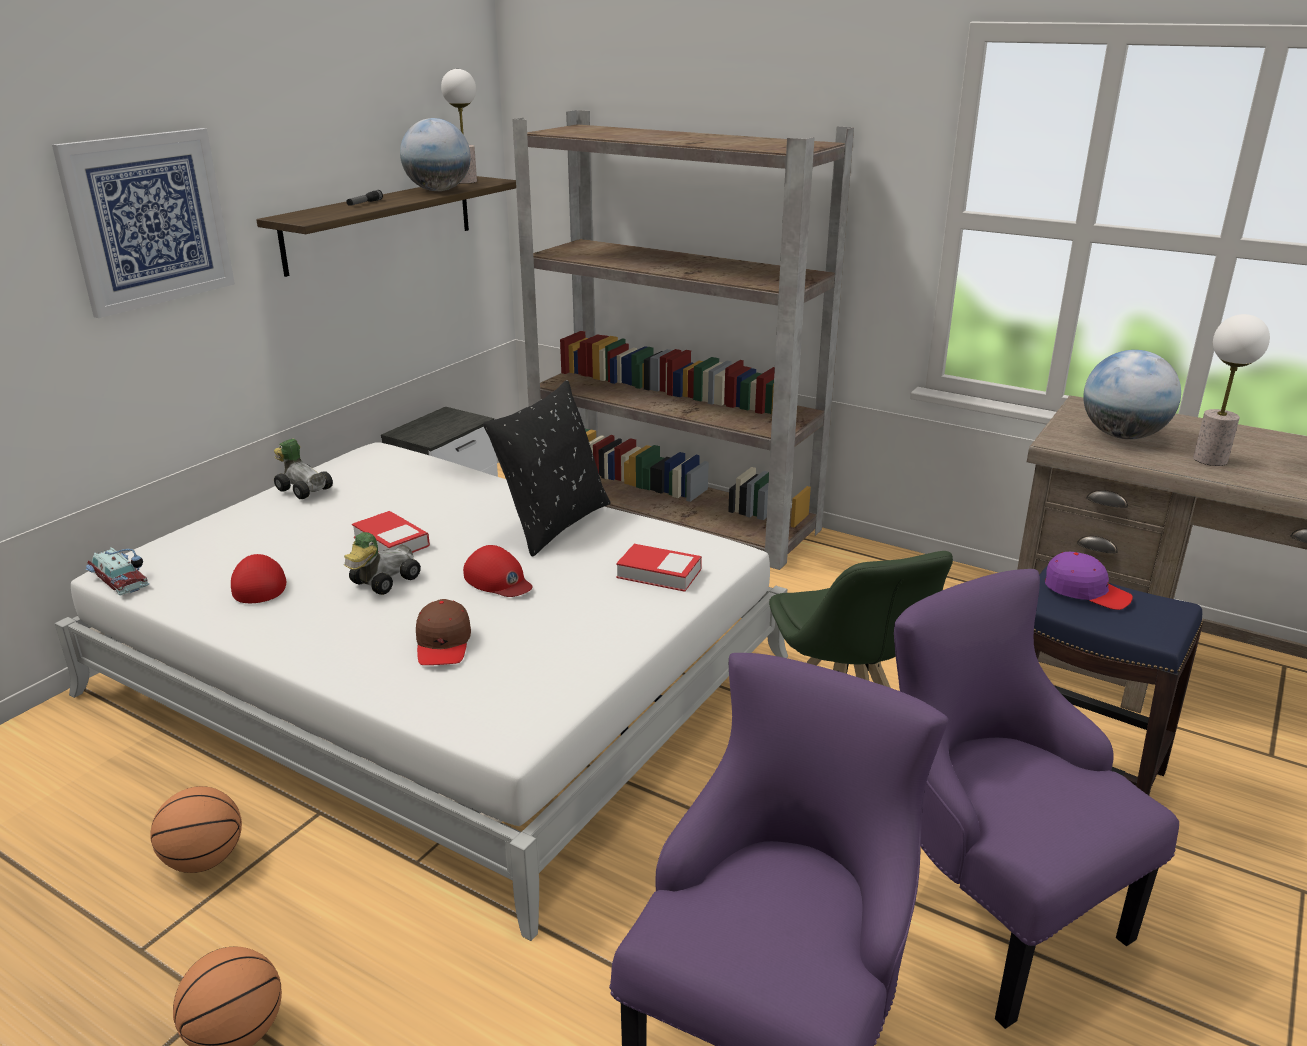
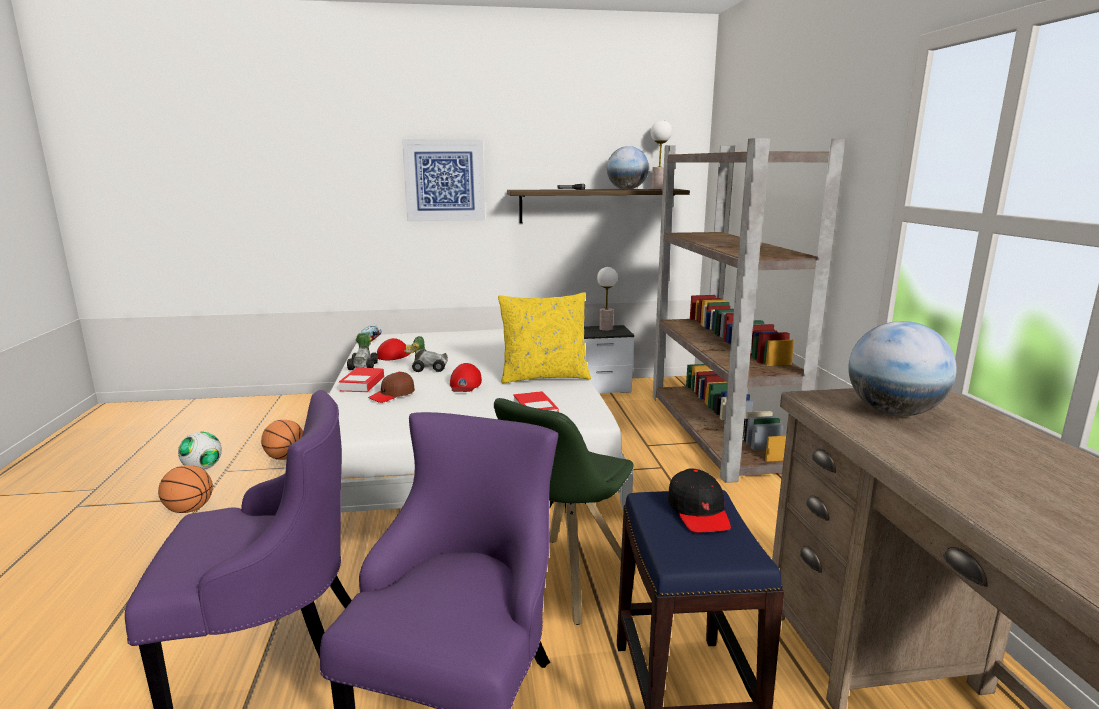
camera: 50 degrees right, 10 degrees down
toy car [274,439,333,499] -> toy car moved to [347,333,378,370]
book [352,511,430,553] -> book moved to [339,368,384,392]
black pillow [483,380,610,556] -> yellow pillow [498,292,591,384]
purple cap [1045,552,1133,610] -> black cap [668,468,731,533]
table lamp [1193,314,1270,466] -> table lamp moved to [597,267,618,331]
none -> football [178,432,222,470]

